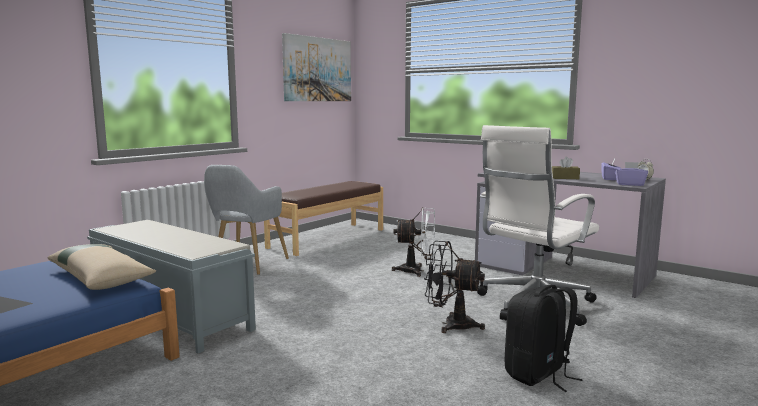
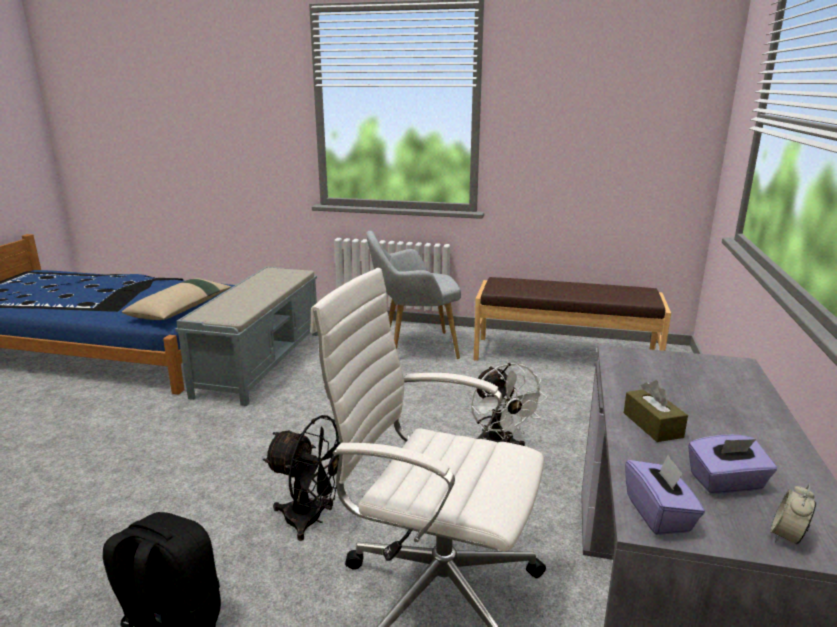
camera: 65 degrees right, 10 degrees up
picture [282,33,351,101] -> none
black fan [424,241,485,333] -> black fan turned 120 degrees clockwise [263,415,340,541]

